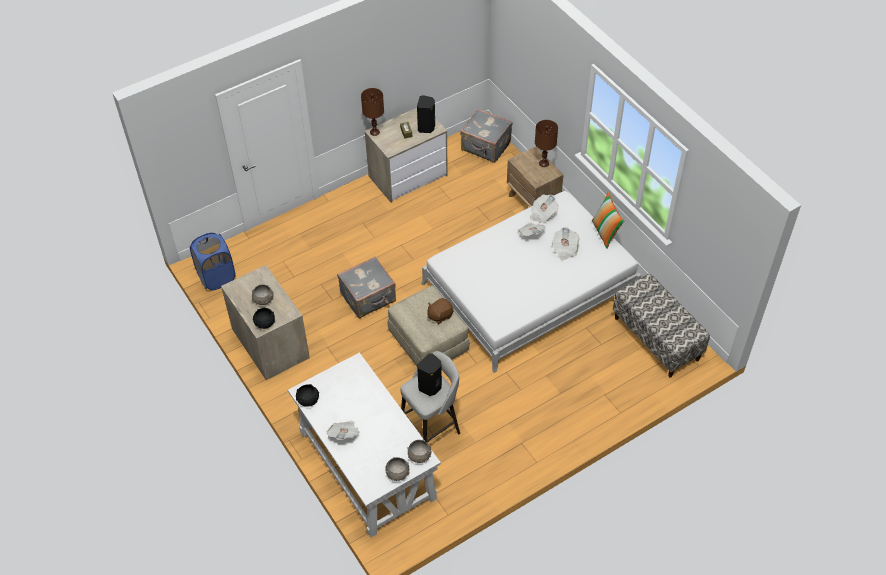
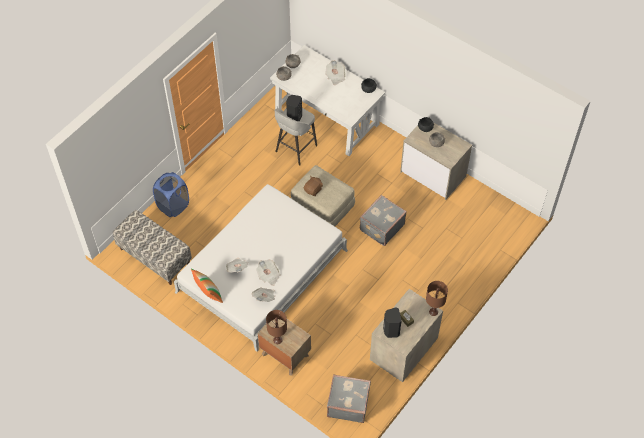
camera: 160 degrees right, 5 degrees up
blue laundry basket [190,233,236,290] -> blue laundry basket moved to [153,172,189,217]

